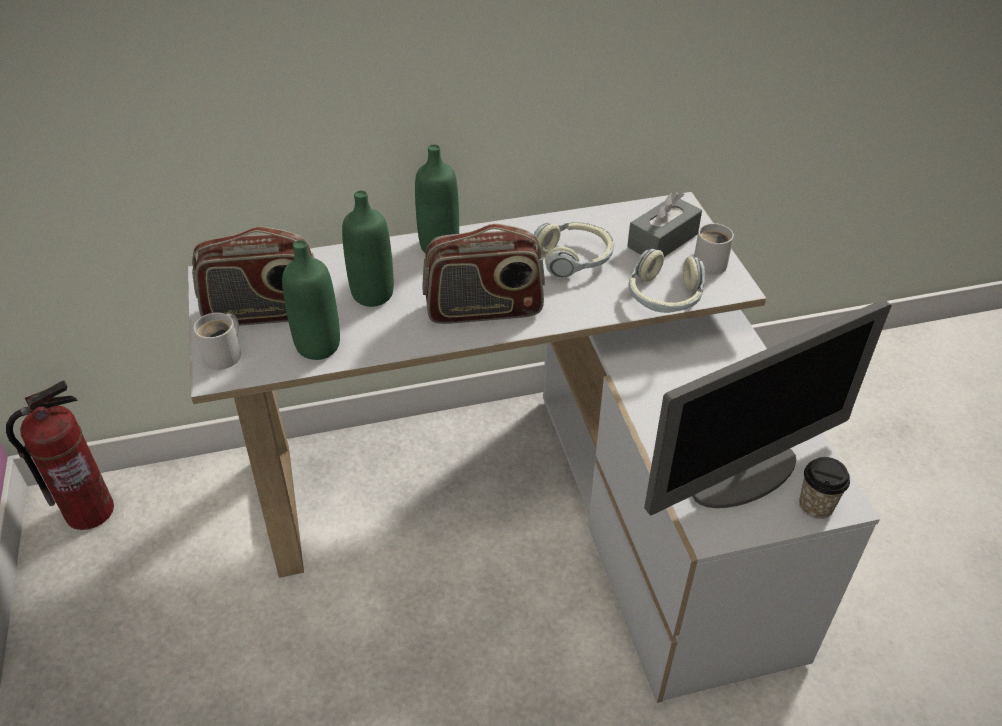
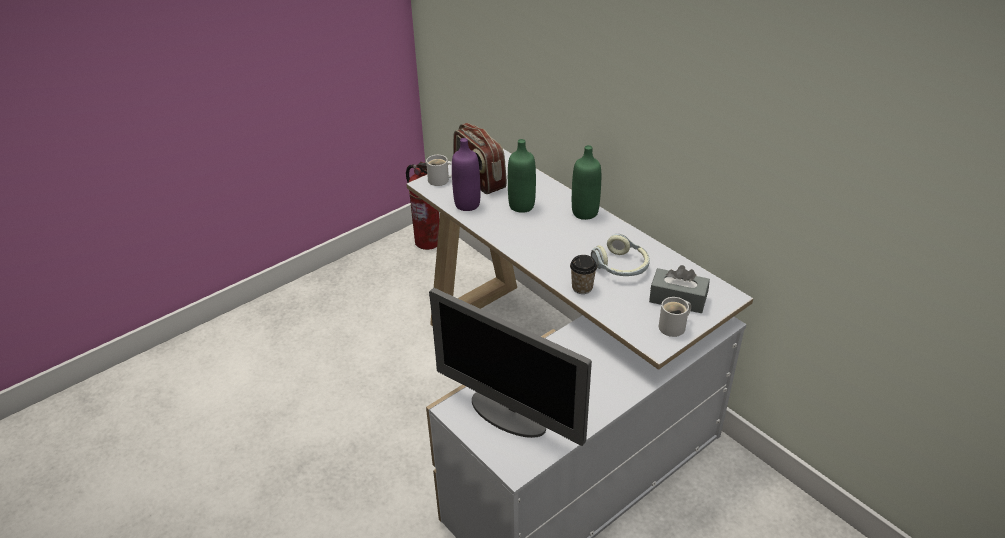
camera: 65 degrees right, 5 degrees down
green bottle [282,240,340,360] -> purple bottle [452,138,480,211]
radio [422,224,545,324] -> none
headphones [628,249,705,313] -> none
cup [799,457,850,519] -> cup moved to [570,255,597,294]

